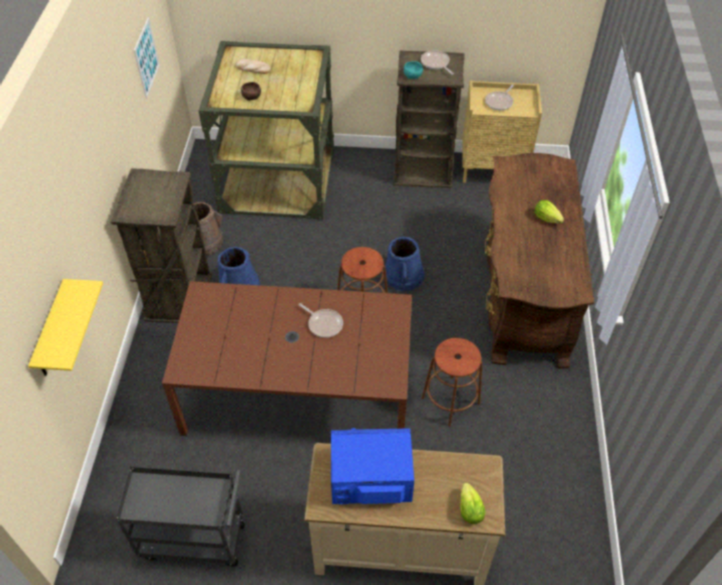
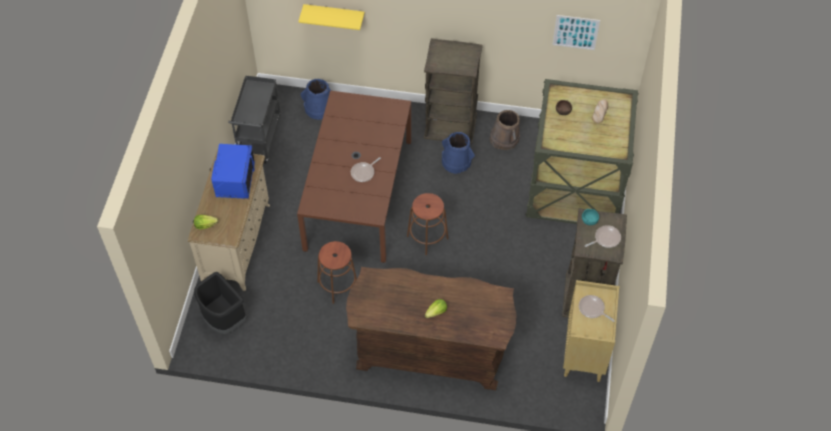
camera: 95 degrees right, 5 degrees up
blue bucket [385,237,424,291] -> blue bucket moved to [301,79,332,120]
none -> black trash can [194,272,246,334]

